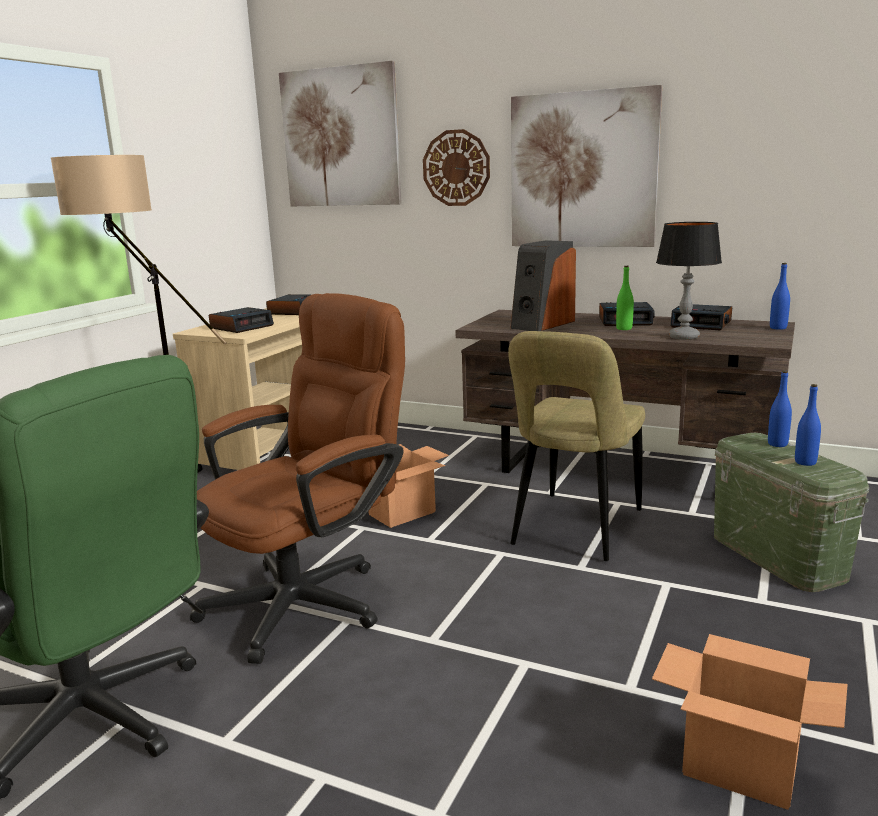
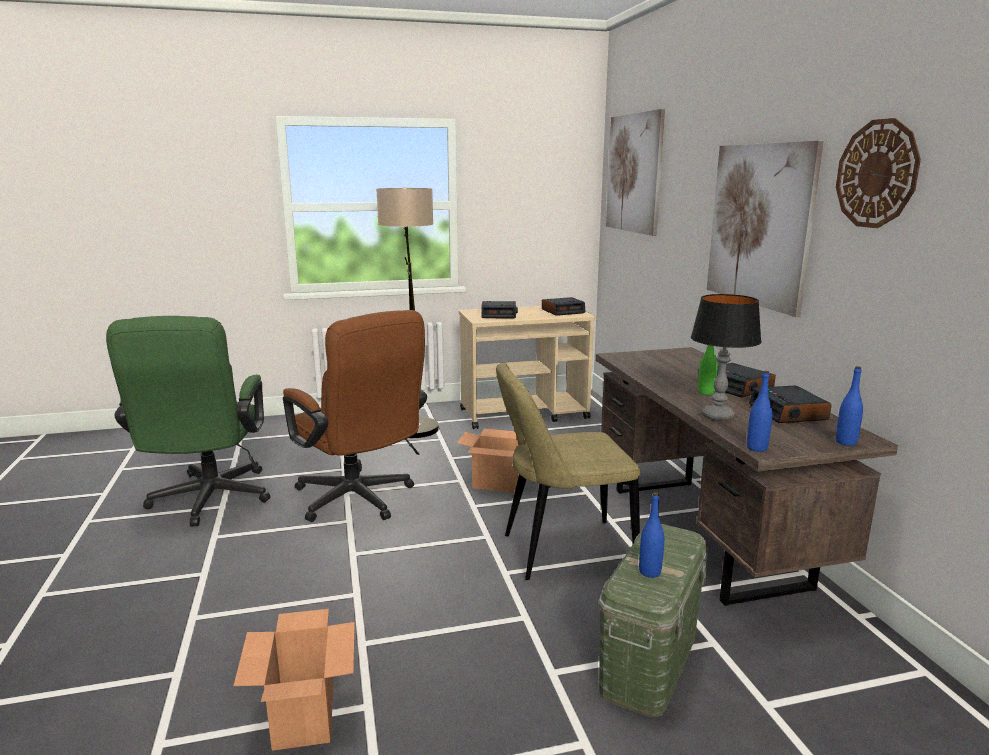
camera: 50 degrees right, 0 degrees up
brown office chair [190,293,405,664] -> brown office chair turned 45 degrees clockwise [283,310,427,522]
wall clock [423,129,490,206] -> wall clock moved to [836,118,921,228]
speaker [510,240,576,331] -> none
blue bottle [768,371,792,447] -> blue bottle moved to [747,371,772,452]

